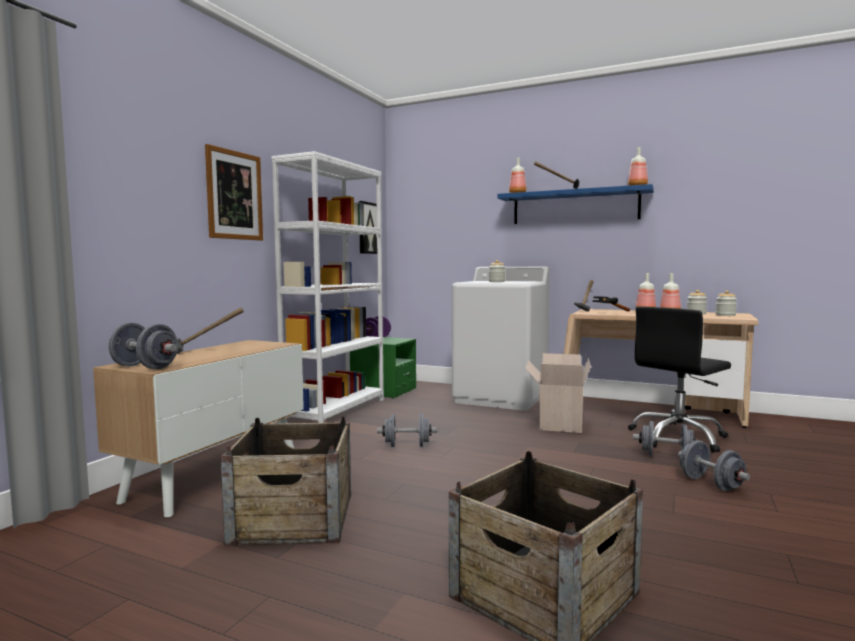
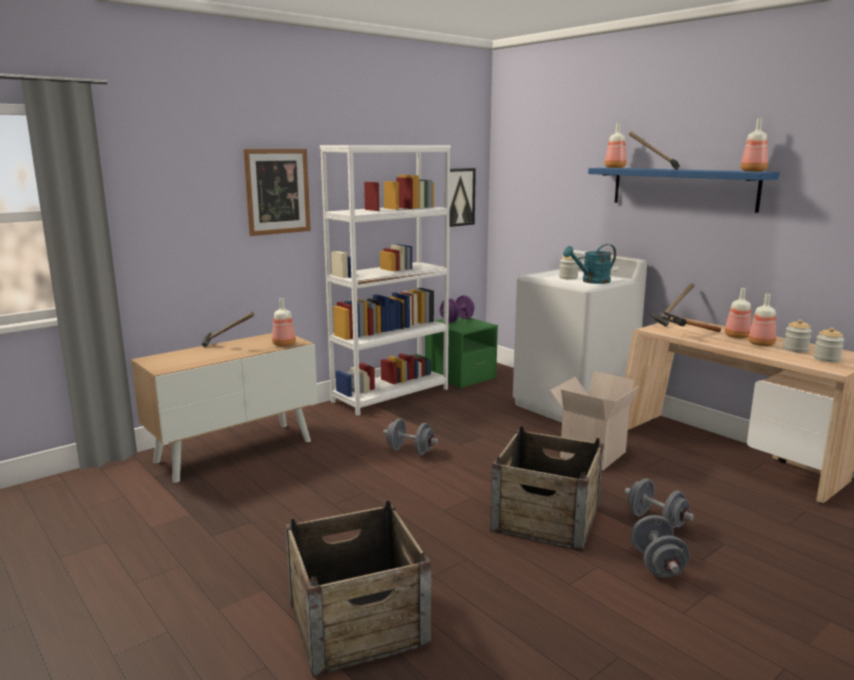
camera: 25 degrees right, 10 degrees up
grey dumbbell [108,323,178,369] -> none
crate [220,416,351,546] -> crate moved to [490,426,604,552]
black office chair [628,307,731,453] -> none
none -> bottle [272,298,296,347]
none -> turquoise watering can [563,244,616,284]

